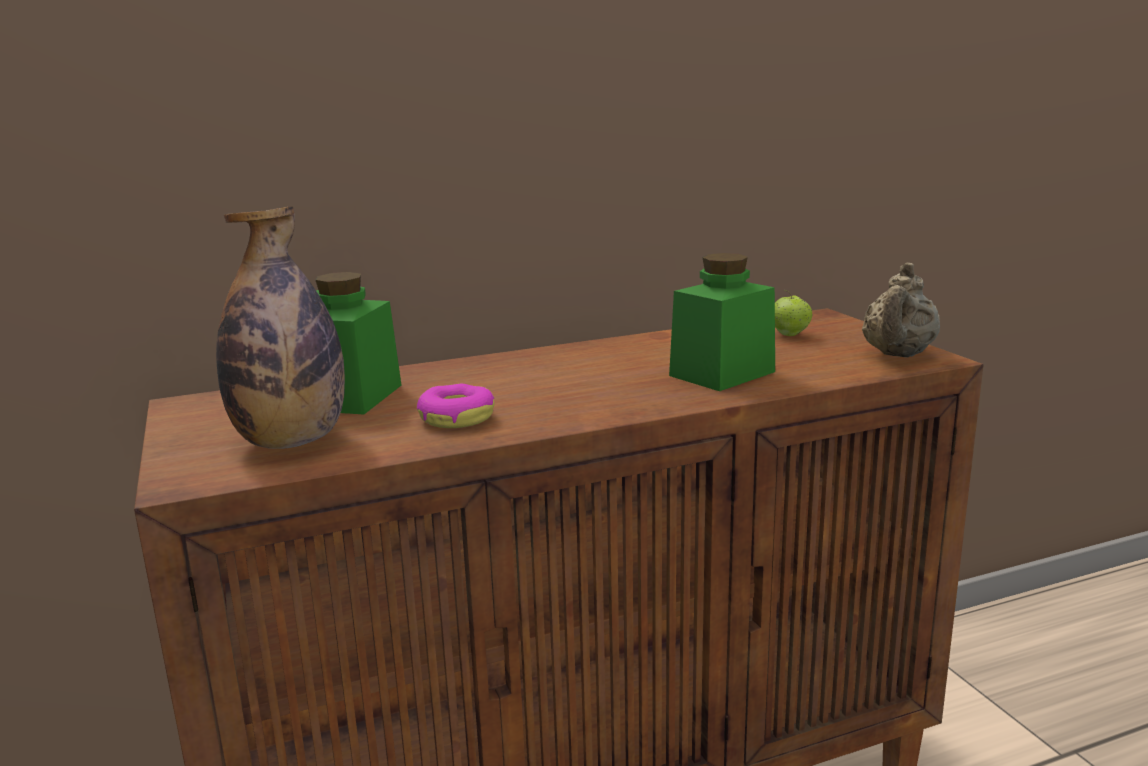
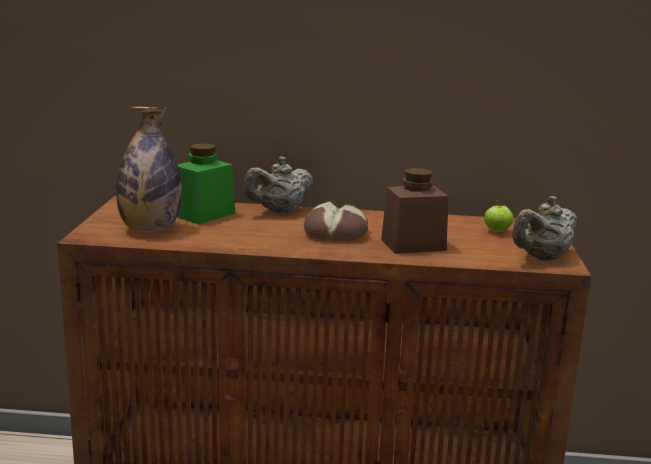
camera: 25 degrees right, 0 degrees up
donut [417,384,494,428] -> none
green jar [669,253,775,391] -> brown jar [381,168,448,254]
none -> beige teapot [243,157,313,213]
none -> bread [304,201,368,241]

